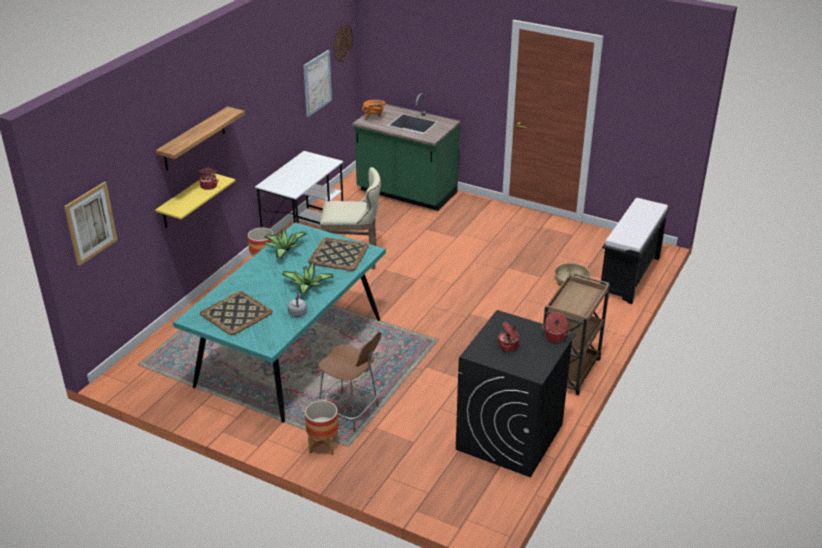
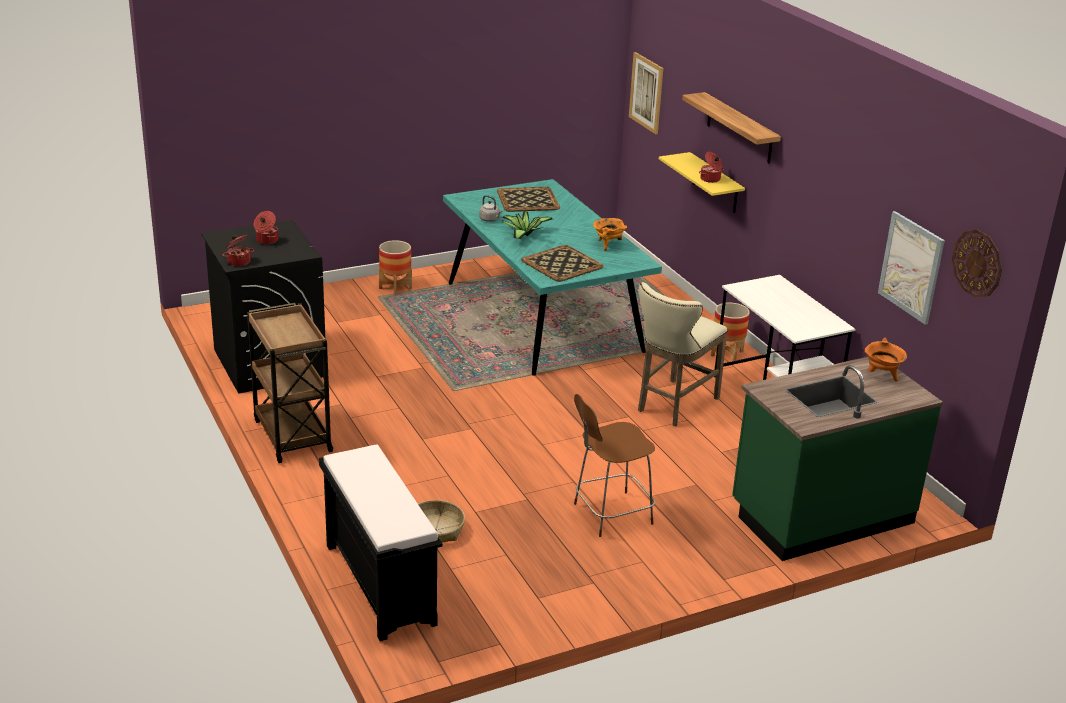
camera: 125 degrees right, 5 degrees down
potted plant [264,230,307,259] -> orange cooking pot [593,218,627,251]
brown chair [318,332,381,432] -> brown chair moved to [574,394,655,537]

